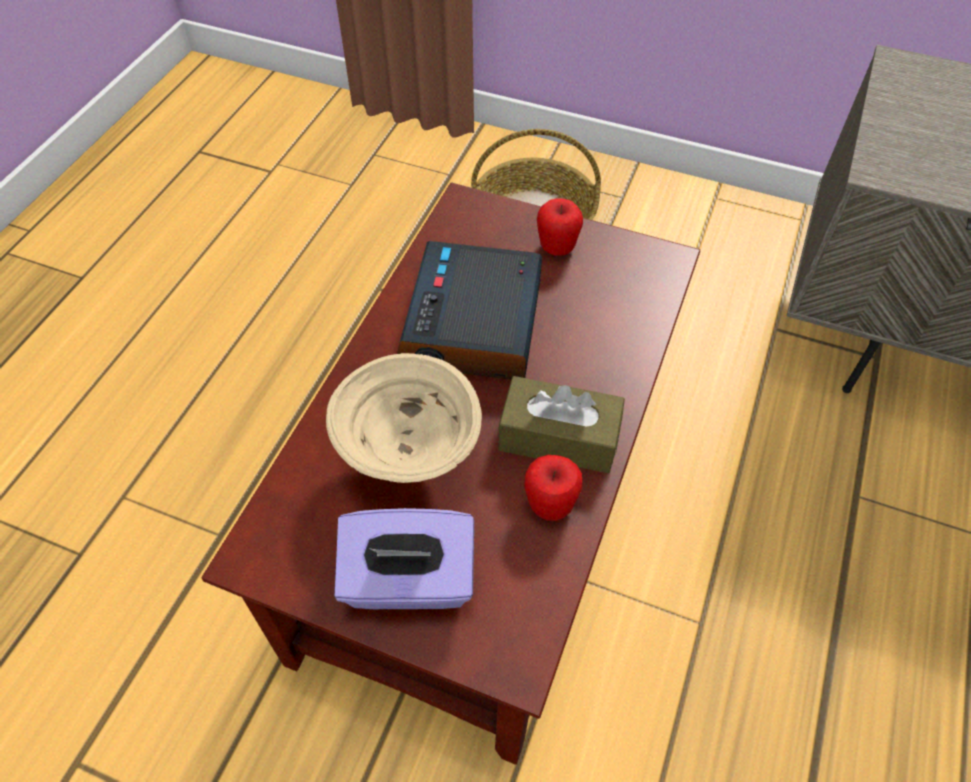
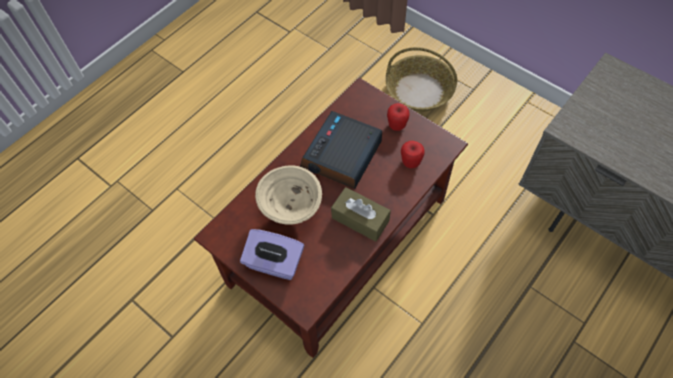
camera: 20 degrees right, 5 degrees up
apple [524,455,582,521] -> apple moved to [401,141,425,168]

